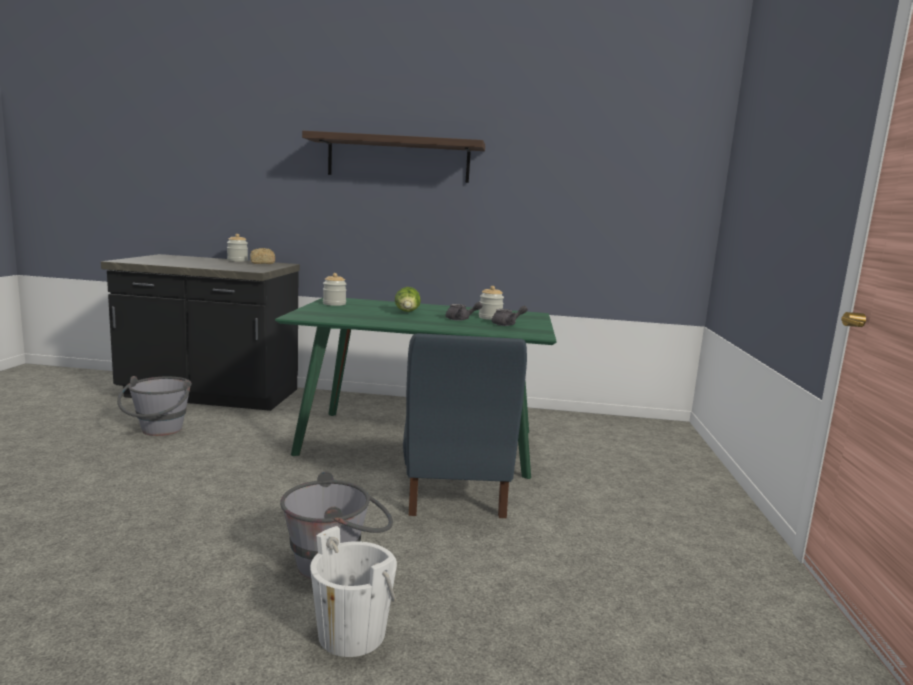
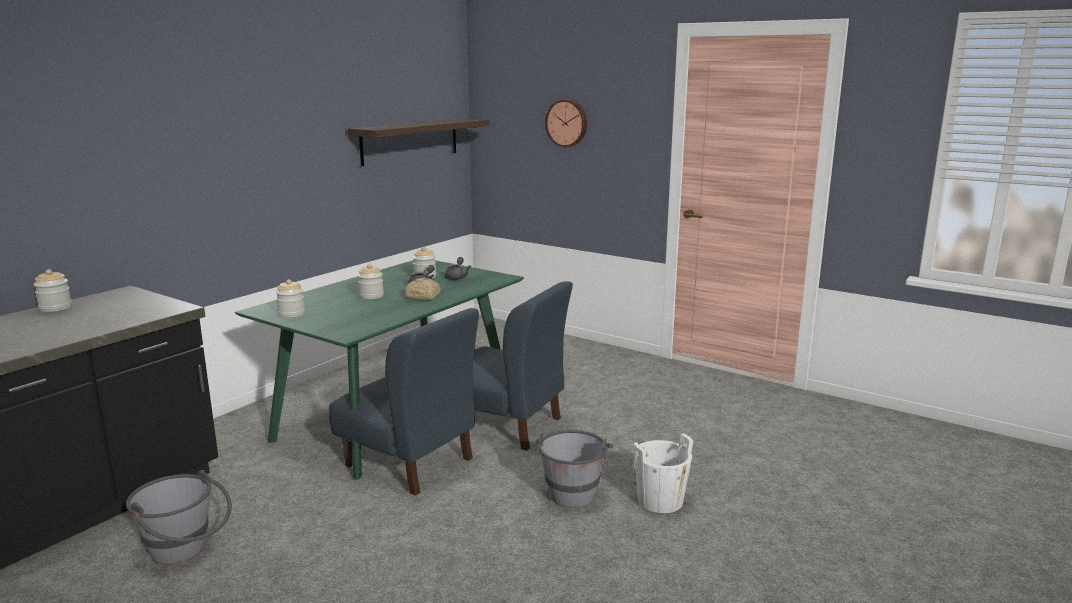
camera: 60 degrees left, 5 degrees up
bread [250,248,275,264] -> bread moved to [405,278,441,300]
shelf [302,131,485,183] -> shelf moved to [348,118,490,166]
lettuce [395,287,421,312] -> jar [358,264,384,299]
none -> blue chair [329,308,479,496]
none -> wall clock [545,99,587,147]

